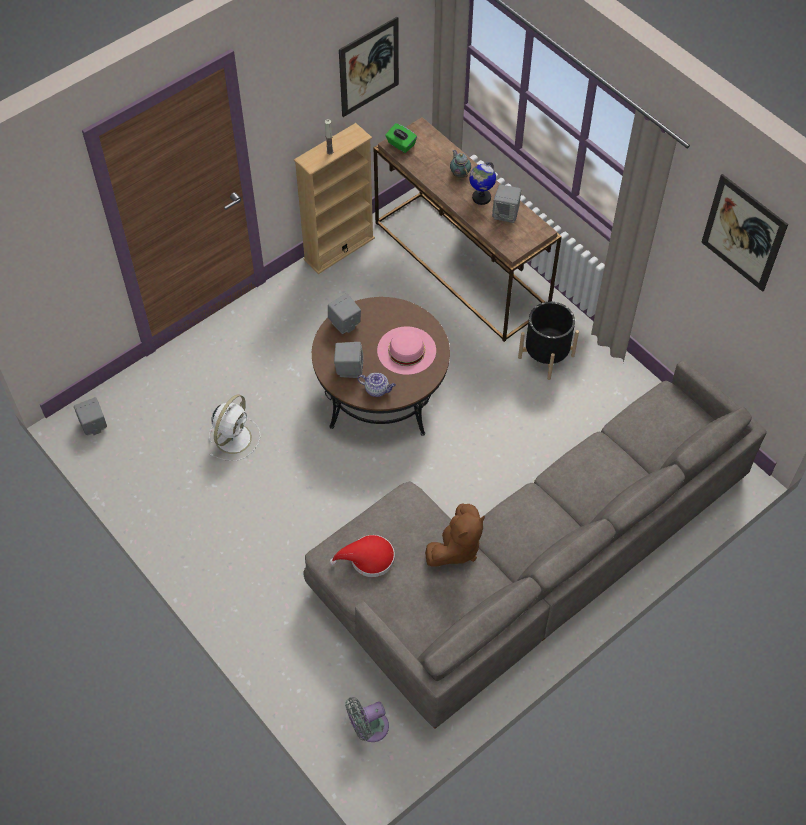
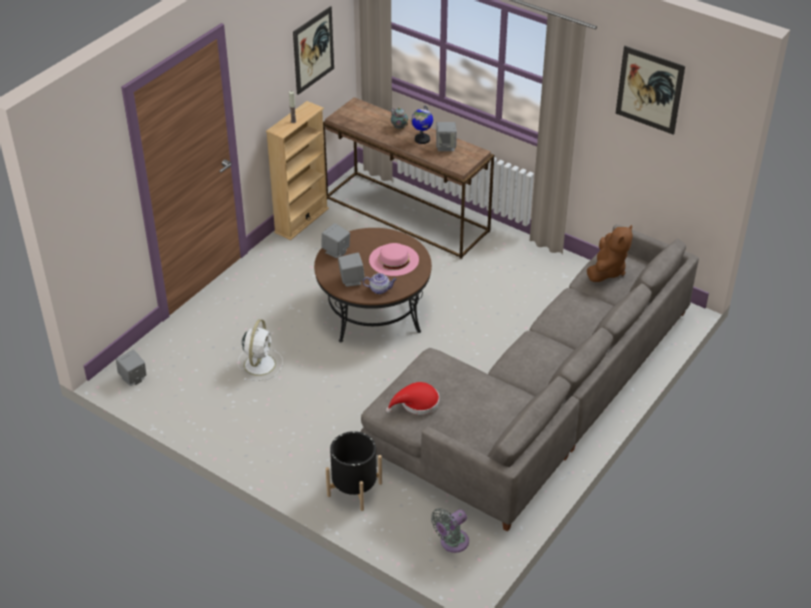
camera: 15 degrees left, 15 degrees down
green tissue box [385,123,417,153] -> none
brown plush toy [425,503,485,566] -> brown plush toy moved to [587,225,633,282]
black planter [518,302,579,380] -> black planter moved to [326,431,382,511]

